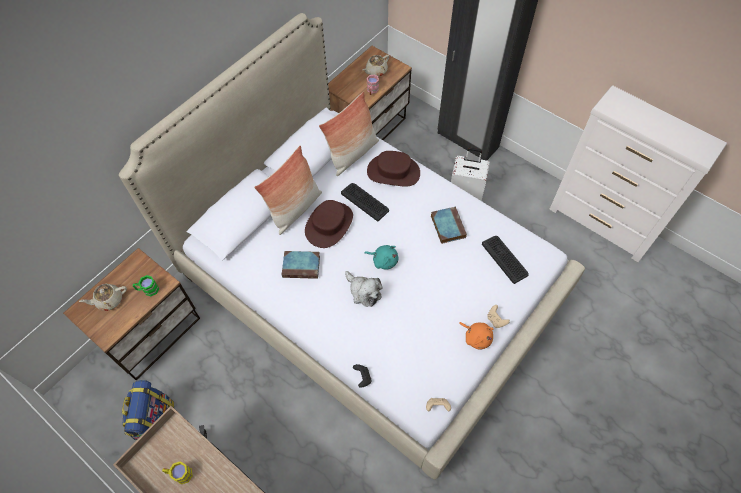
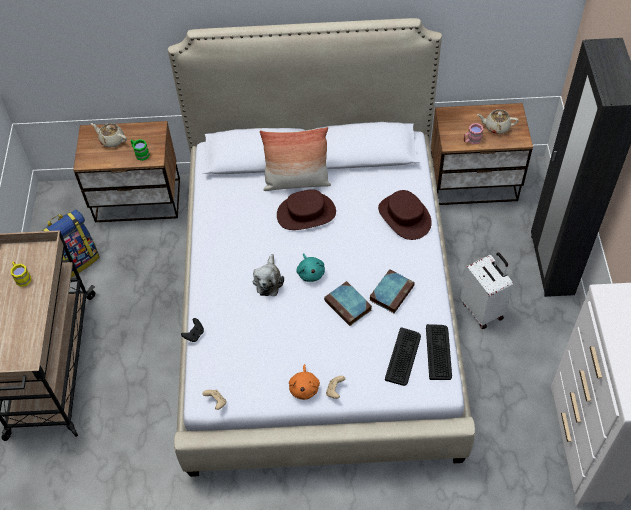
camera: 50 degrees right, 5 degrees down
book [282,251,320,279] -> book moved to [324,281,372,326]
pillow [319,92,379,176] -> none
keyboard [341,183,389,221] -> keyboard moved to [426,324,452,380]

